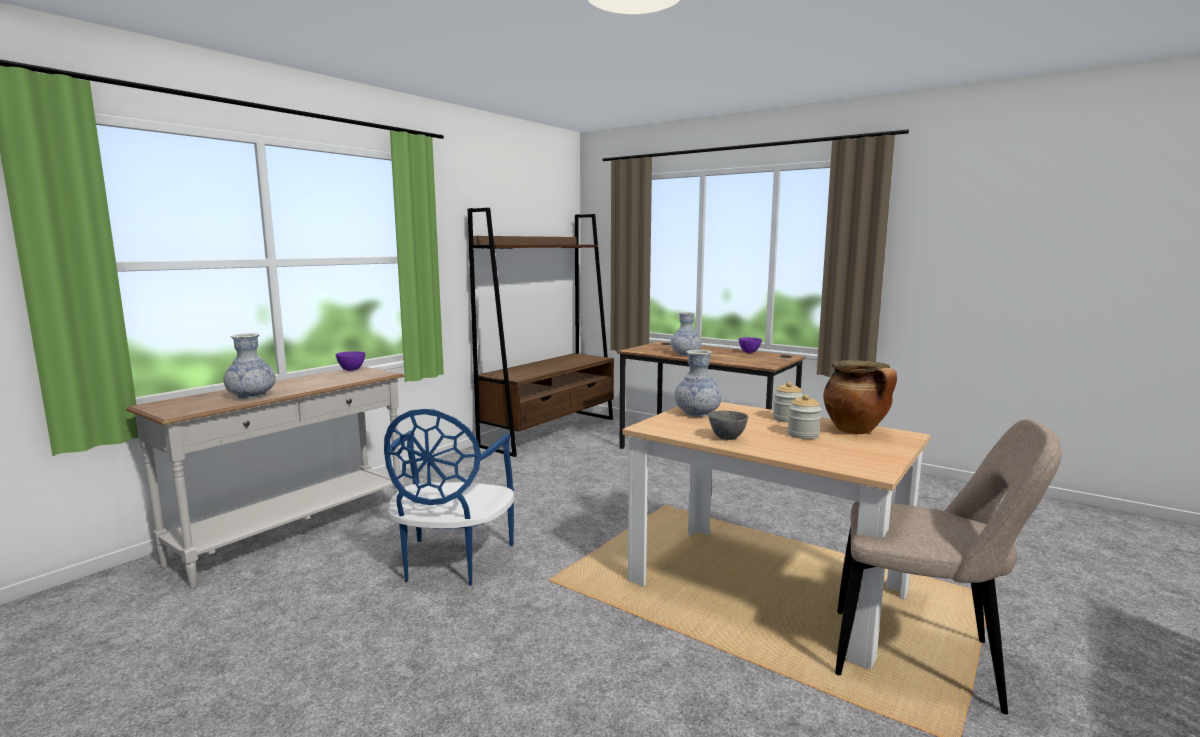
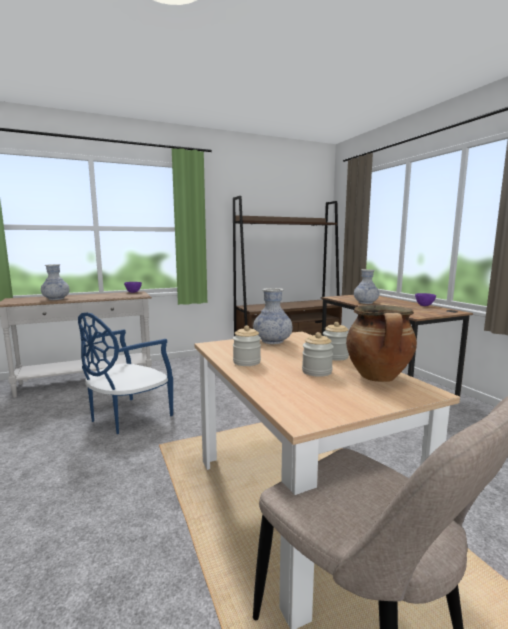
camera: 30 degrees right, 0 degrees up
grey bowl [708,411,748,440] -> jar [233,325,261,366]

